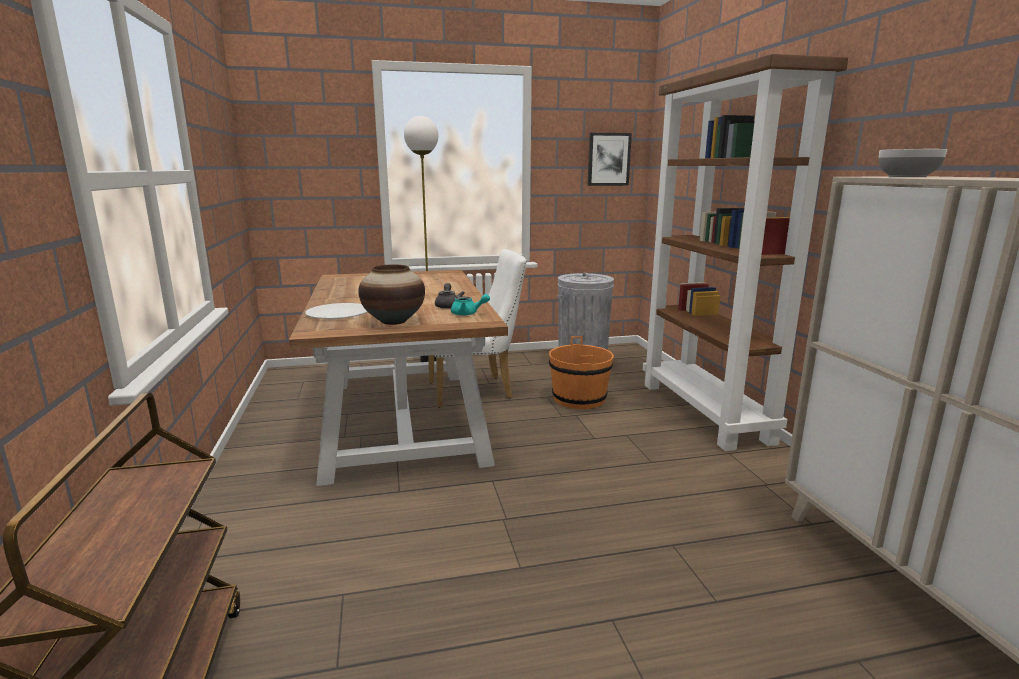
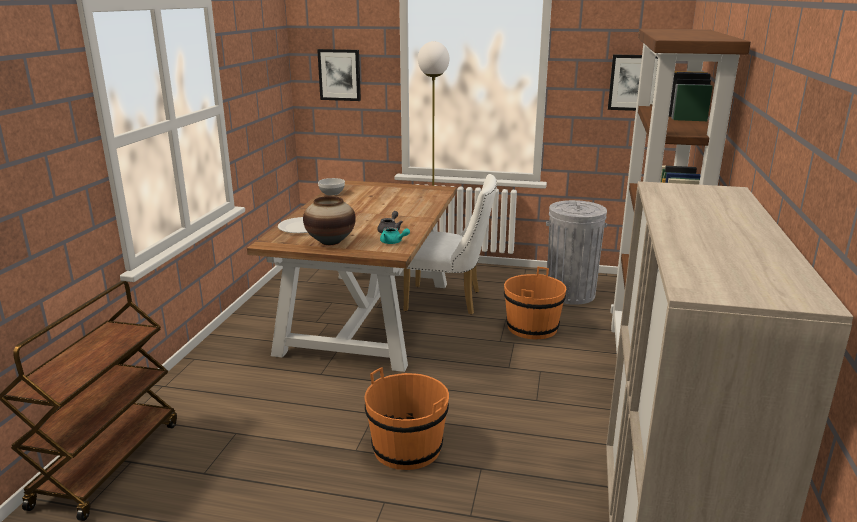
camera: 25 degrees right, 5 degrees up
bowl [879,149,947,177] -> bowl moved to [318,178,345,195]
none -> picture [317,49,361,101]
none -> orange bucket [364,367,449,470]

